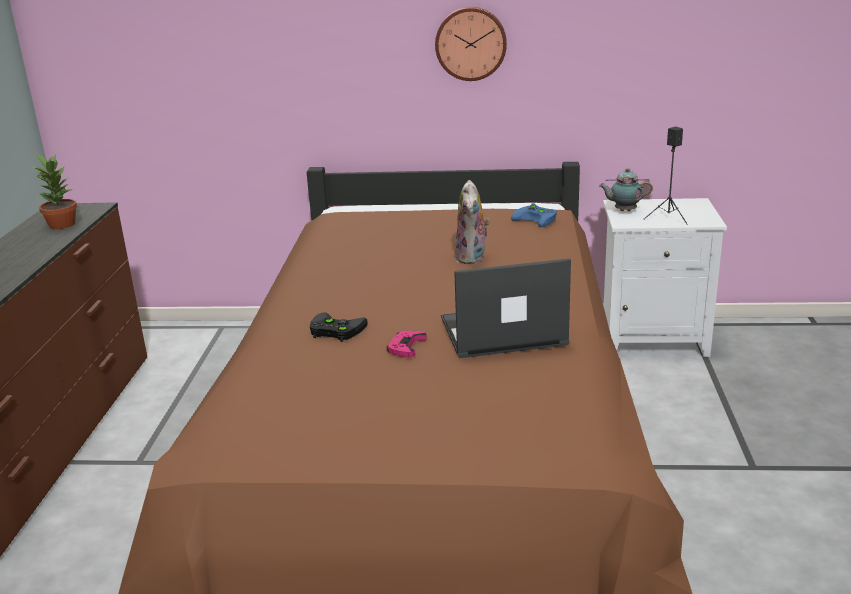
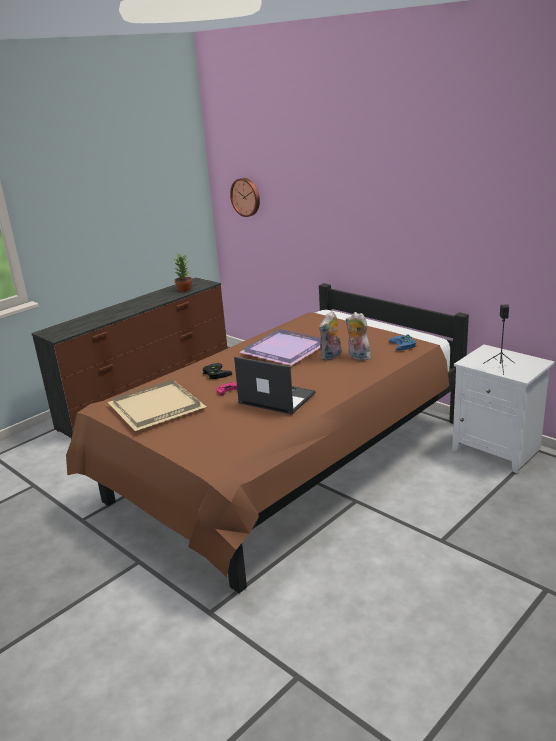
camera: 40 degrees right, 0 degrees up
wall clock [435,7,507,81] -> wall clock moved to [230,178,260,217]
teapot [599,168,653,211] -> none
none -> beige tray [108,380,206,431]
none -> purple tray [239,329,321,366]
none -> plush toy [345,312,372,361]

